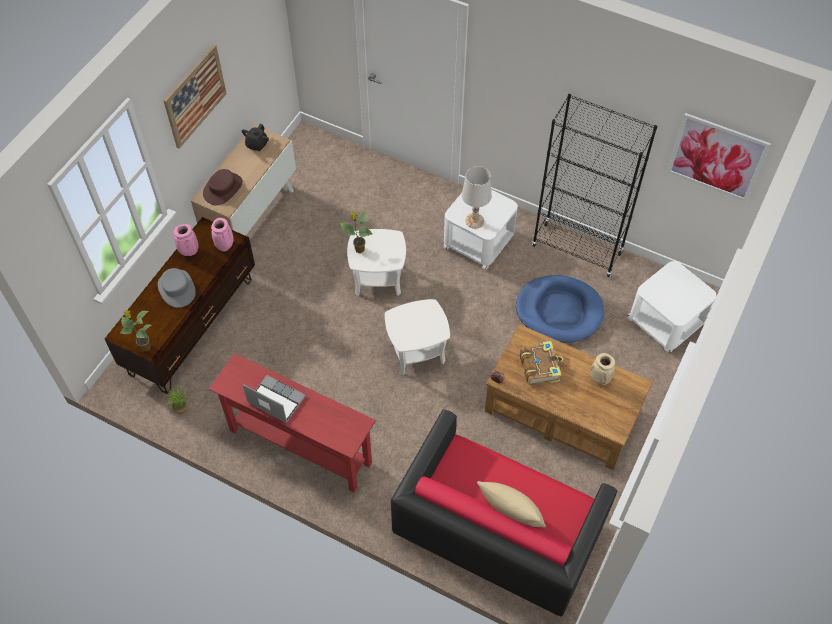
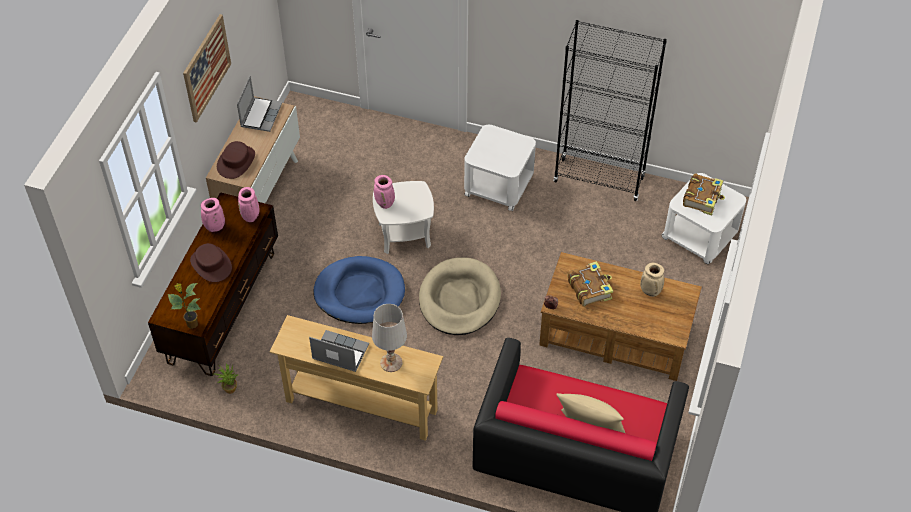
camera: 10 degrees left, 5 degrees down
grey hat [158,268,196,308] -> brown hat [190,243,232,282]
red console table [209,353,376,492] -> beige console table [270,315,443,441]
black teapot [242,124,269,151] -> laptop [237,76,282,132]
potted plant [340,211,373,253] -> pink vase [373,175,395,209]
white side table [385,299,450,375] -> beige dog bed [419,257,501,335]
white table lamp [462,166,492,229] -> white table lamp moved to [372,304,407,372]
blue dog bed [516,275,604,343] -> blue dog bed moved to [313,256,405,324]
picture [667,113,771,202] -> none
none -> book [683,174,725,215]

